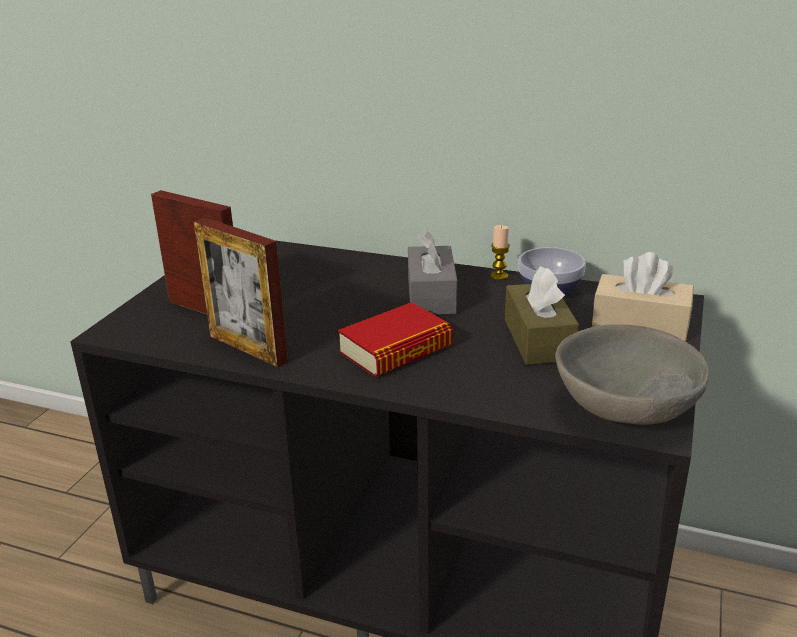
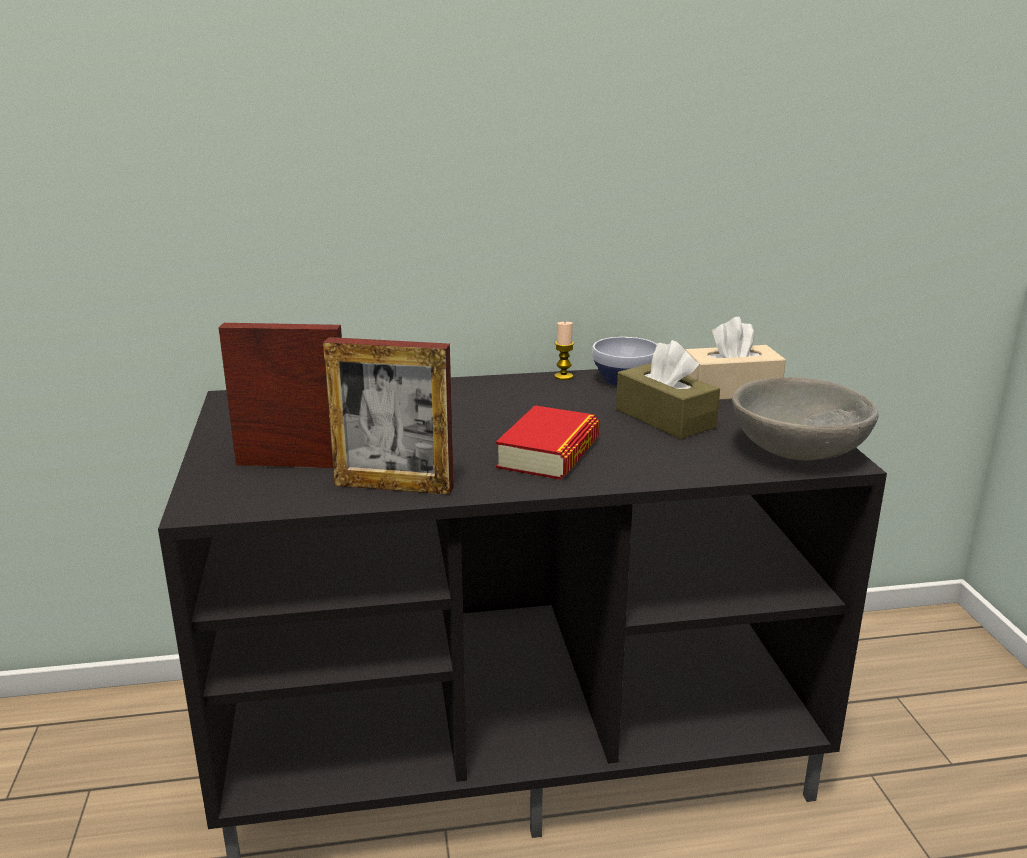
camera: 30 degrees left, 5 degrees down
grey tissue box [408,229,457,315] -> none

